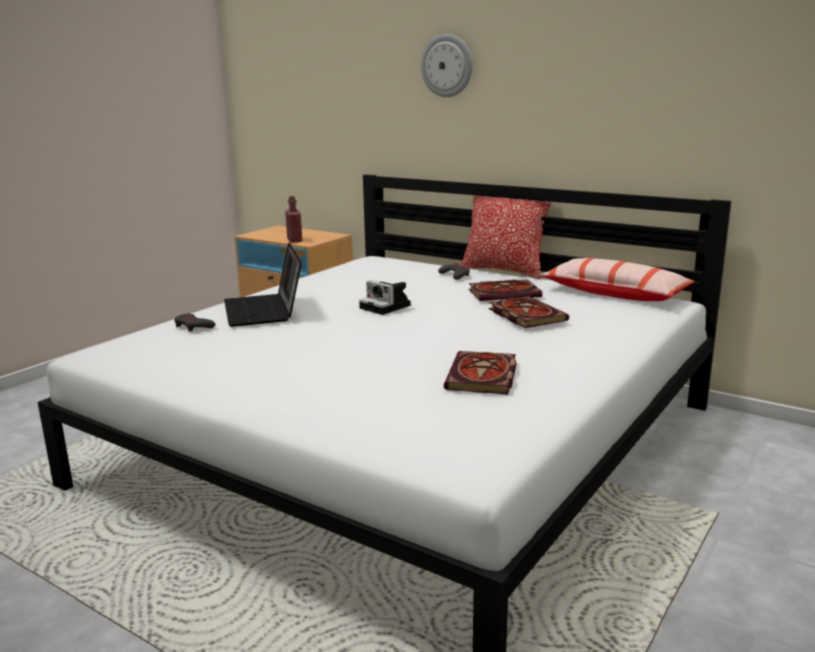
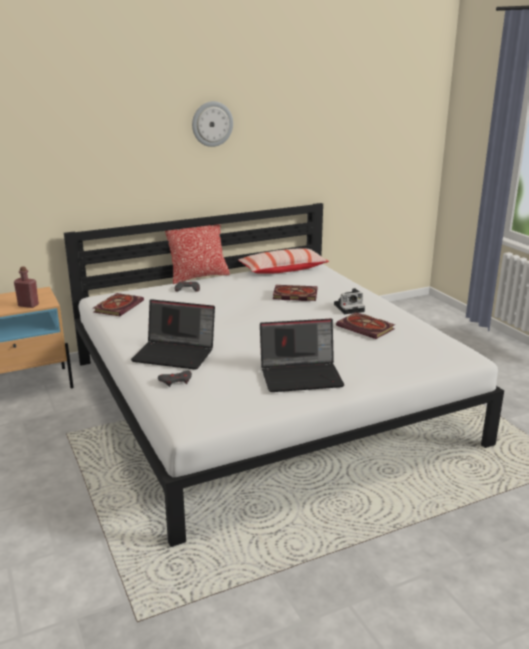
camera: 60 degrees left, 5 degrees up
camera [359,280,411,315] -> camera moved to [334,288,365,314]
wall clock [421,34,472,97] -> wall clock moved to [192,101,233,147]
book [469,280,542,301] -> book moved to [93,293,144,316]
none -> laptop [260,319,344,392]

